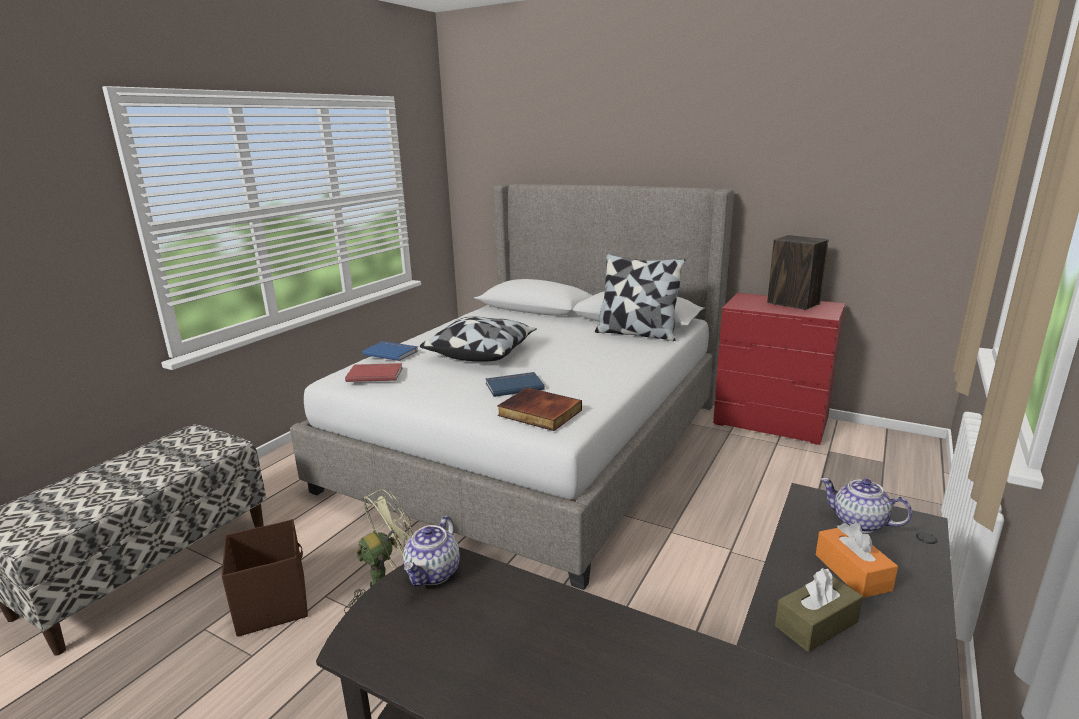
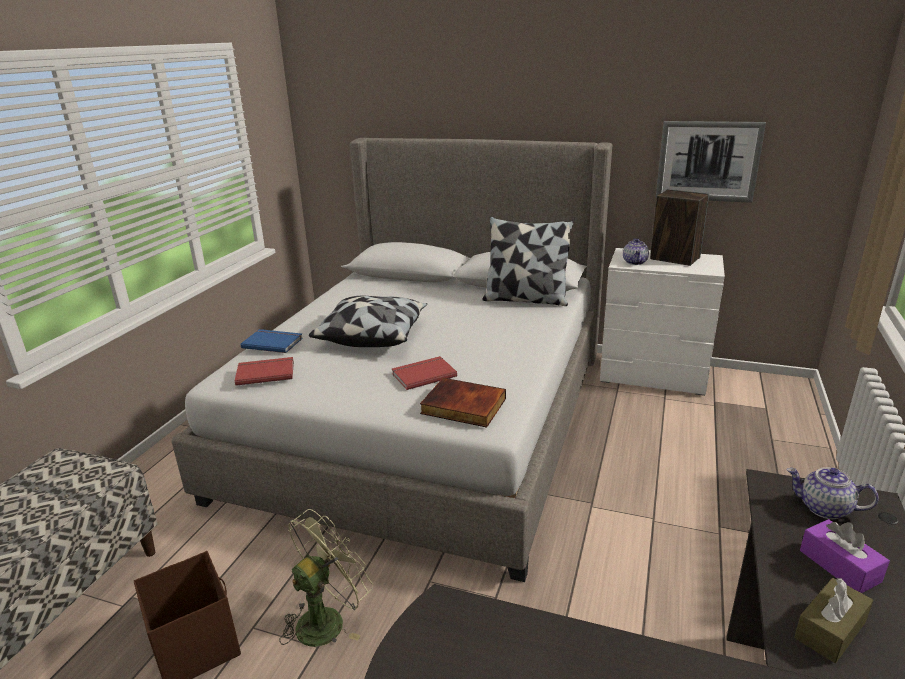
camera: 10 degrees left, 5 degrees up
teapot [403,516,460,586] -> teapot moved to [623,238,649,265]
blue book [486,372,545,397] -> red book [392,356,457,390]
red dresser [713,293,845,445] -> white dresser [600,248,725,396]
orange tissue box [816,523,898,598] -> purple tissue box [800,519,890,593]
none -> picture [656,121,766,203]

